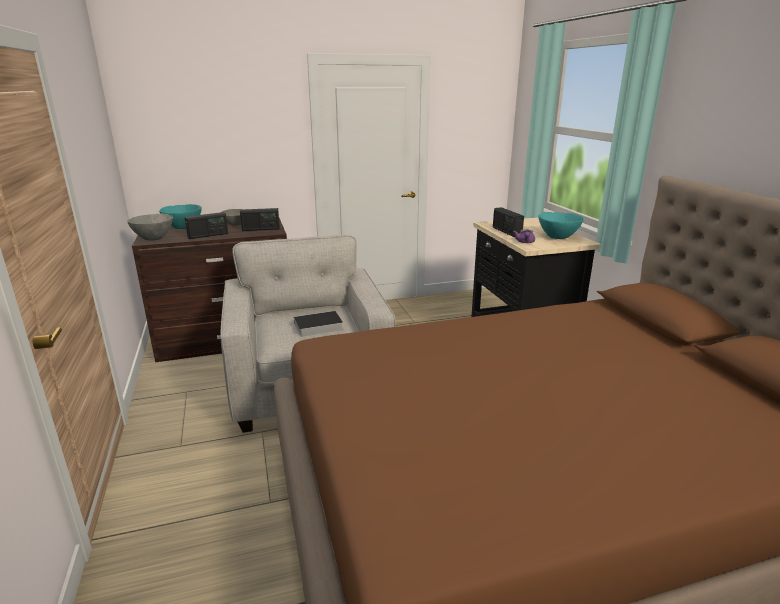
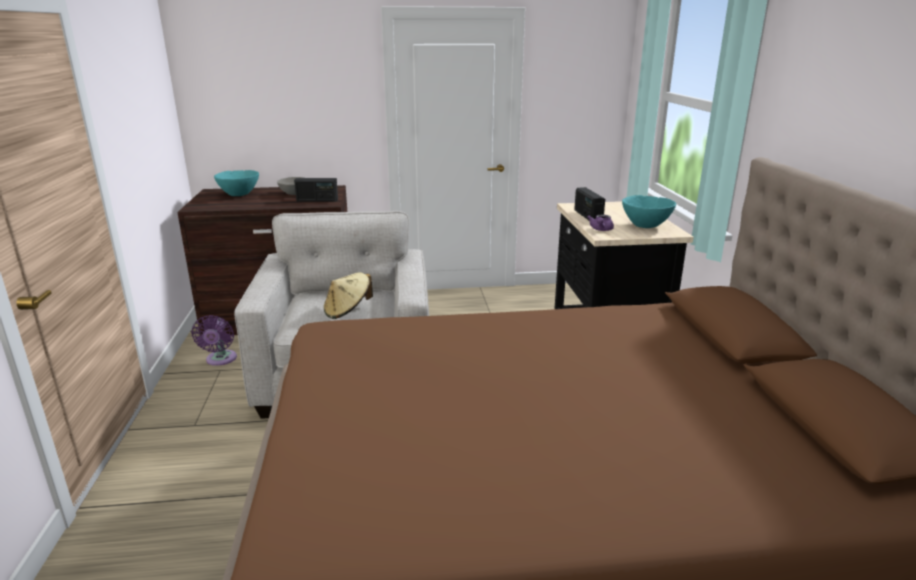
camera: 10 degrees right, 0 degrees up
grey bowl [127,214,173,240] -> none
radio [184,212,228,239] -> none
book [287,311,343,337] -> beige hat [324,272,373,319]
none -> purple fan [191,315,237,366]

